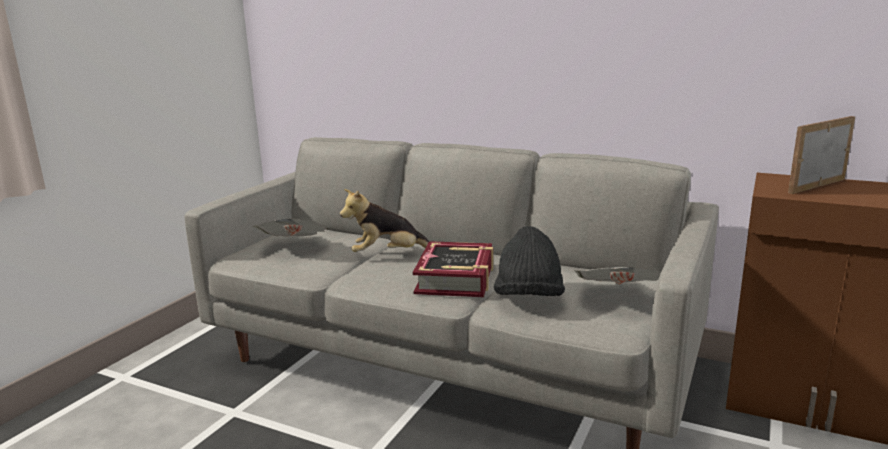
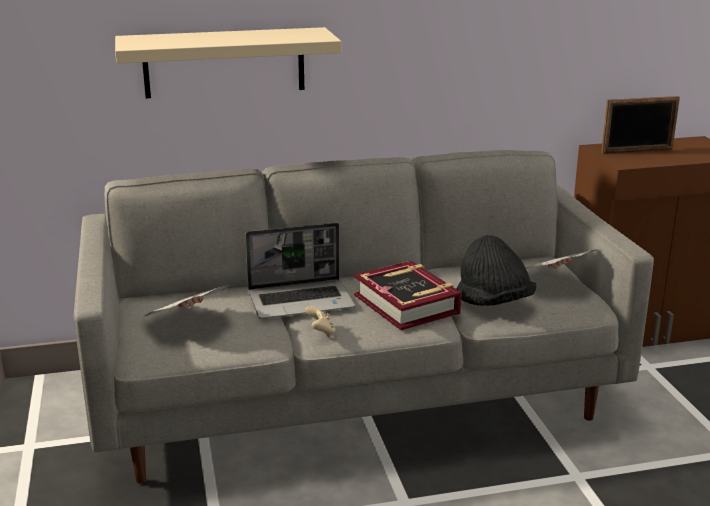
camera: 40 degrees left, 5 degrees up
plush toy [340,189,429,252] -> laptop [245,223,355,319]
picture frame [788,116,855,194] -> picture frame turned 120 degrees counterclockwise [601,96,680,154]
none -> beige shelf [115,27,342,98]
none -> beige game controller [305,306,335,337]

